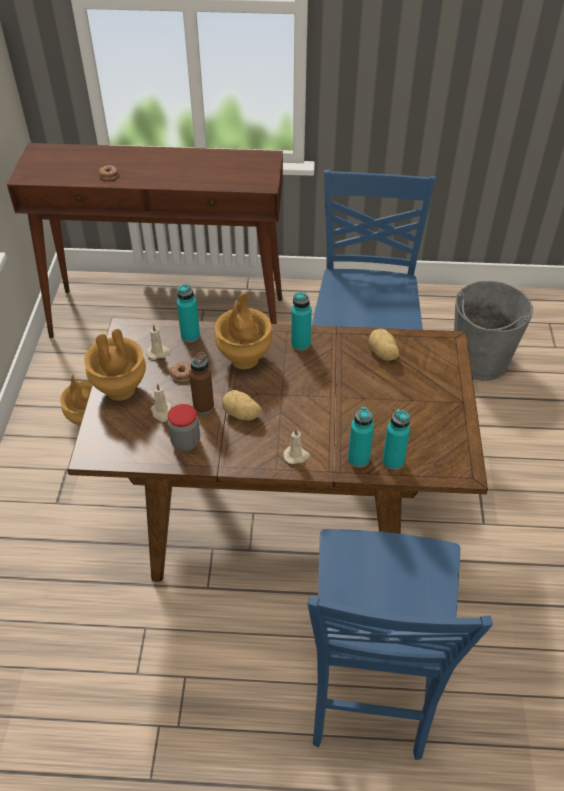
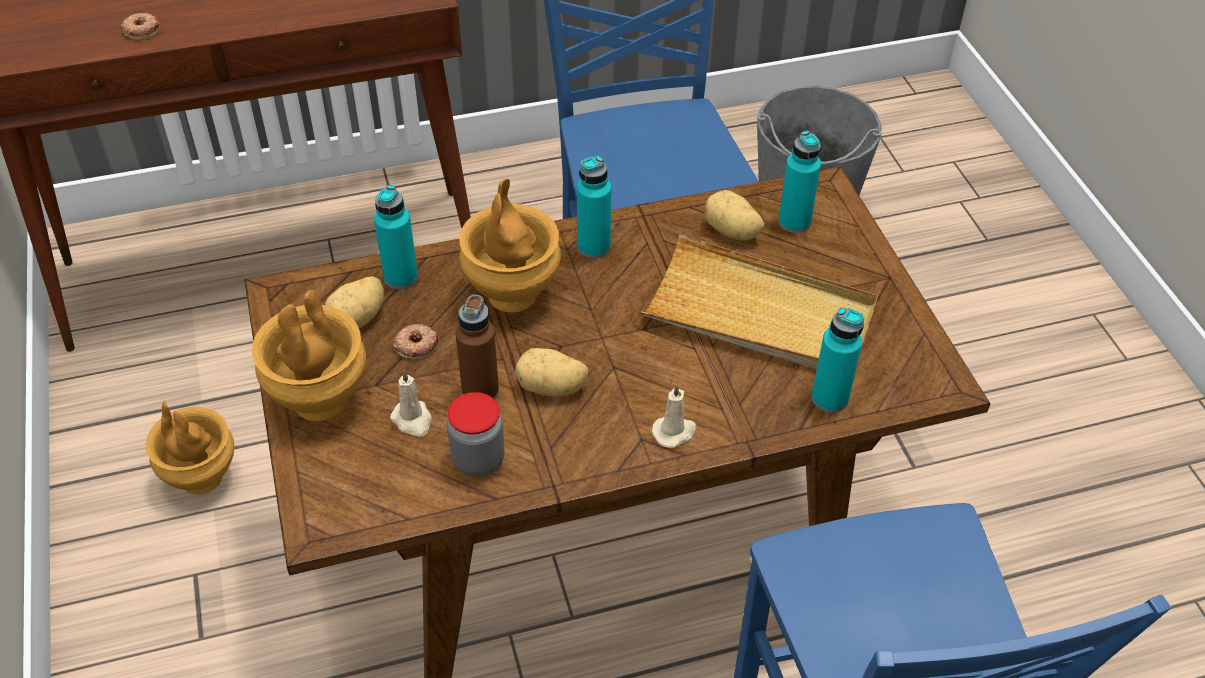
camera: 20 degrees left, 0 degrees up
beige candle [147,324,171,359] -> potato [325,276,384,328]
turquoise bottle [348,406,374,468] -> turquoise bottle moved to [778,131,821,233]
none -> beige tray [641,234,878,369]

